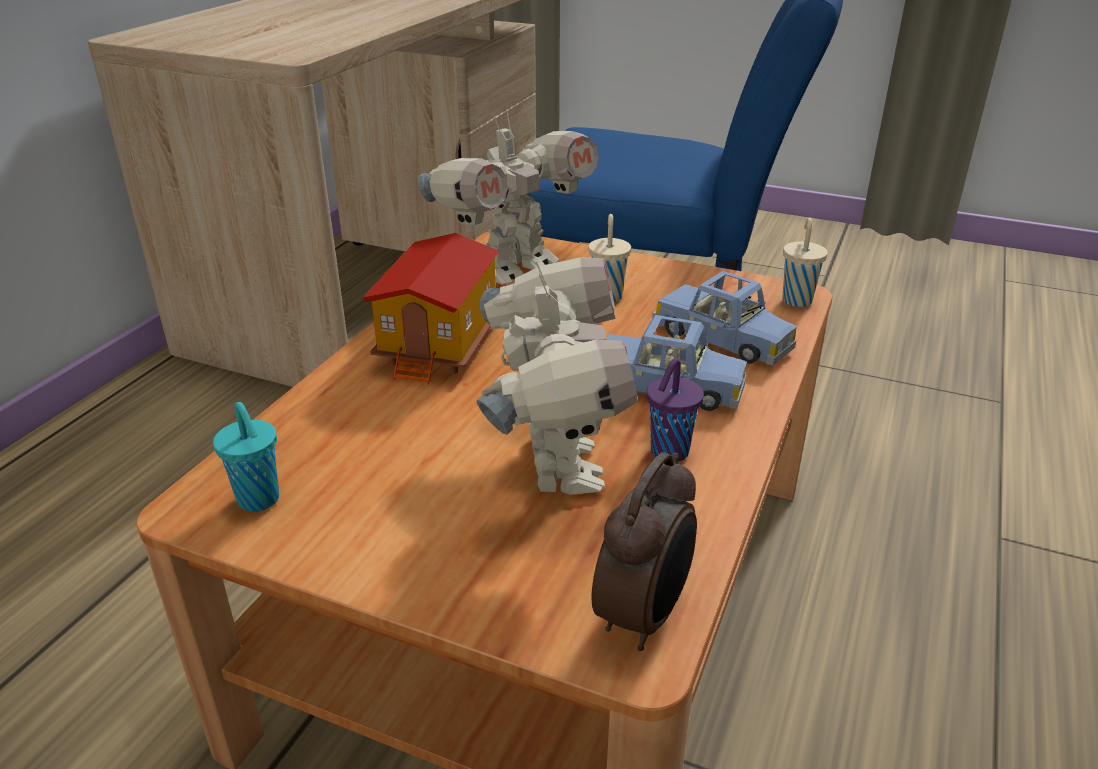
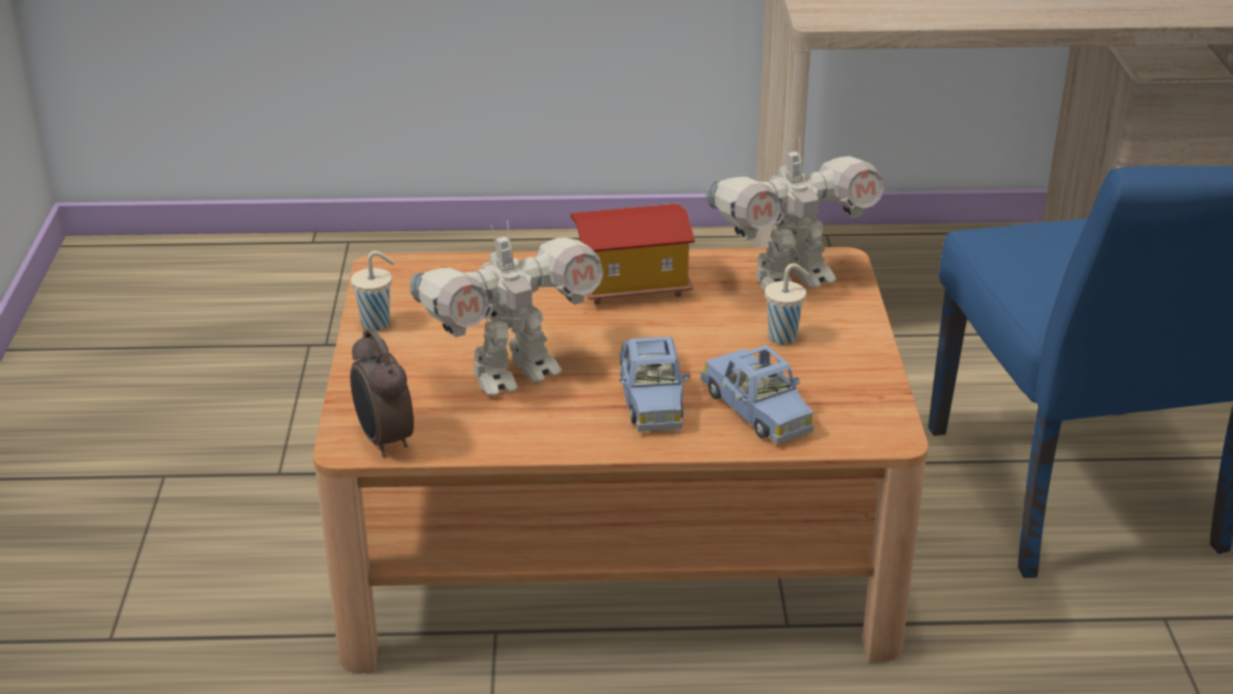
camera: 65 degrees right, 0 degrees up
turquoise cup [213,402,279,512] -> none
toy robot [418,111,599,285] -> toy robot turned 45 degrees counterclockwise [706,137,884,292]
alarm clock [592,452,697,651] -> alarm clock turned 60 degrees clockwise [350,329,414,457]
purple cup [647,358,704,462] -> none
blue toy car [652,271,797,366] -> blue toy car turned 45 degrees counterclockwise [701,345,814,444]
beige cup [782,218,828,307] -> beige cup moved to [351,251,395,331]

